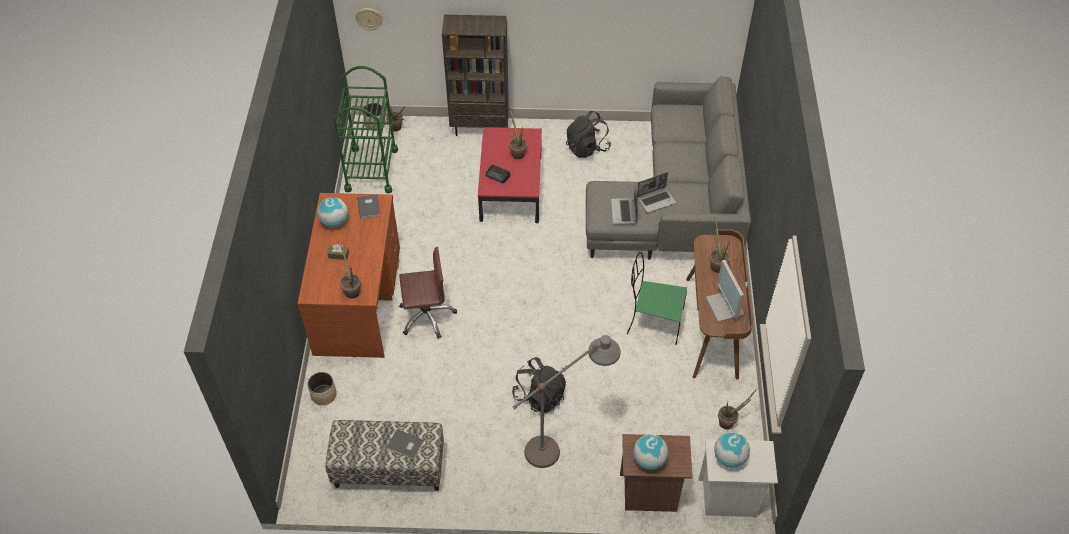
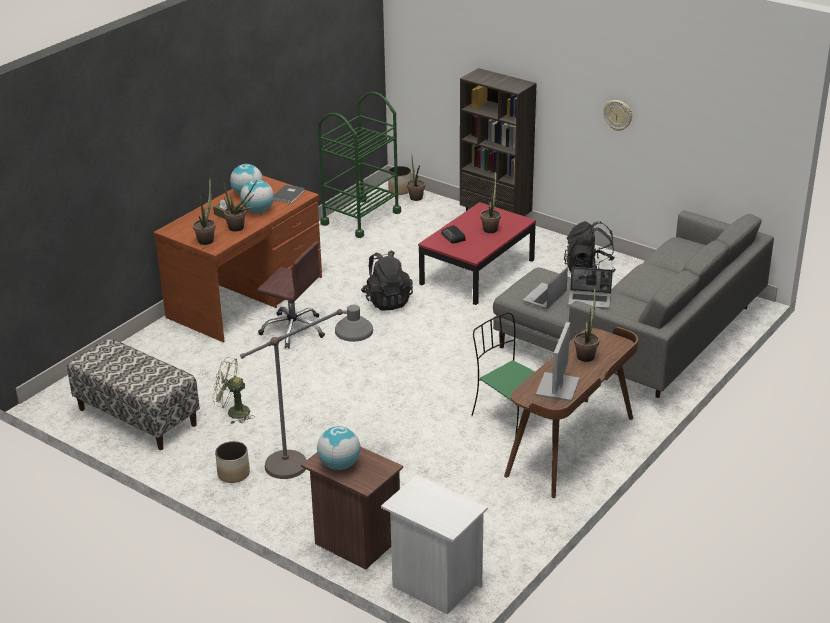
camera: 35 degrees right, 20 degrees down
planter [308,372,337,405] -> planter moved to [215,441,250,483]
wall clock [355,8,383,31] -> wall clock moved to [603,100,632,131]
grey book [386,429,424,460] -> none
black backpack [512,357,566,413] -> black backpack moved to [361,250,413,311]
globe [714,432,750,468] -> globe moved to [240,180,274,213]
potted plant [718,389,756,429] -> potted plant moved to [223,179,257,232]
none -> green fan [212,357,255,424]

